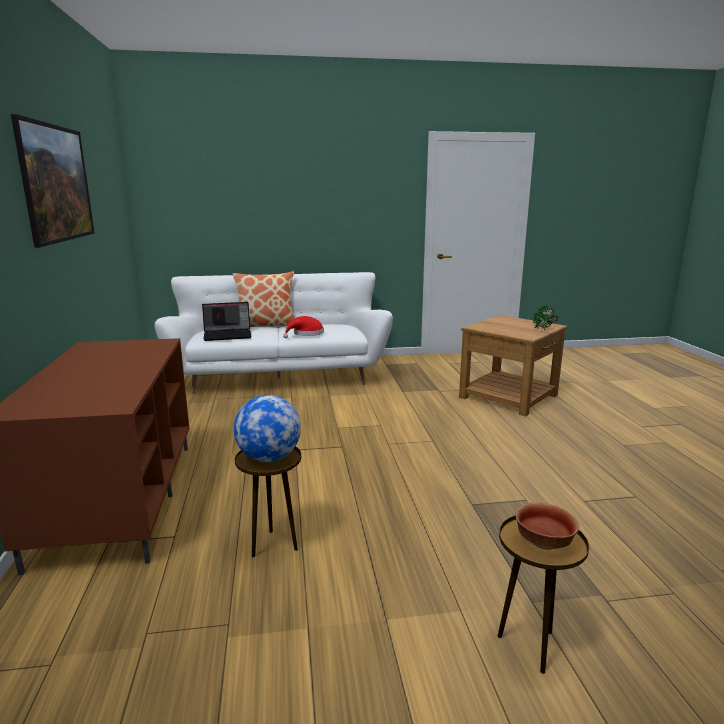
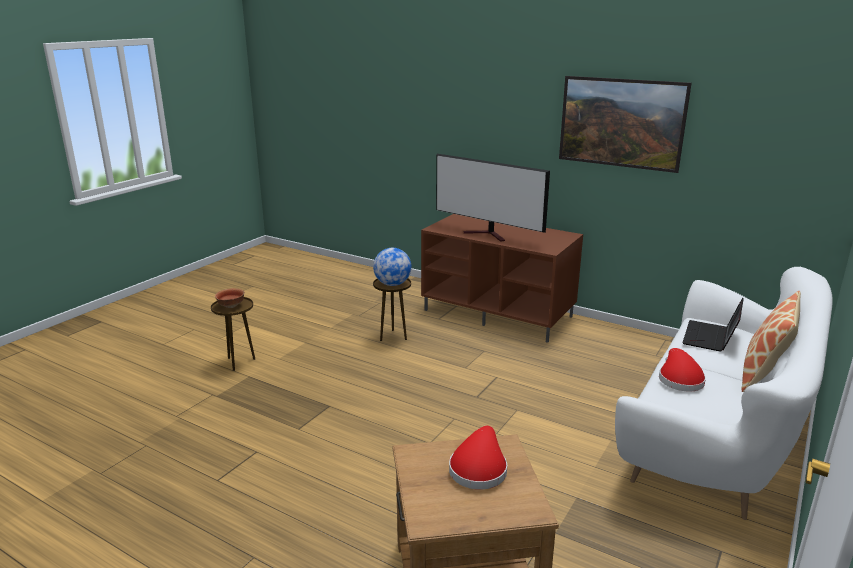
camera: 130 degrees right, 5 degrees up
potted plant [533,305,559,330] -> none
none -> television [436,154,550,242]
none -> red hat [449,426,507,490]

